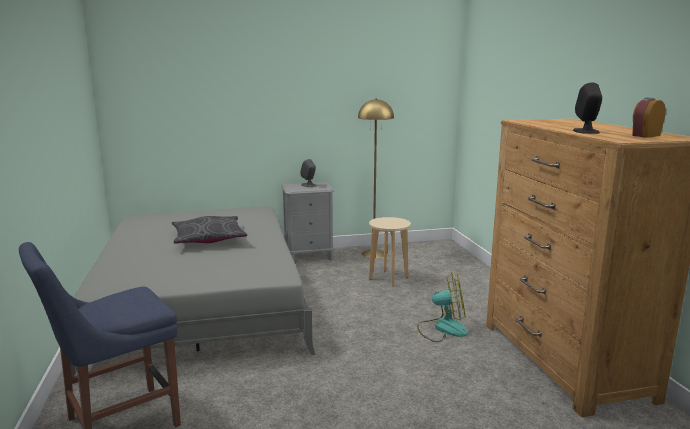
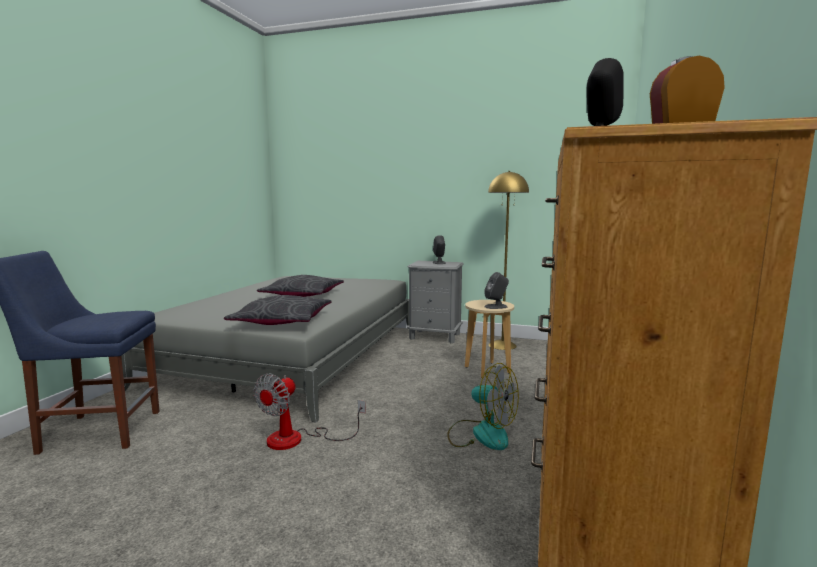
camera: 30 degrees right, 5 degrees down
none -> grey pillow [224,295,331,325]
none -> fan [254,373,366,450]
none -> grey speaker [484,272,509,309]

